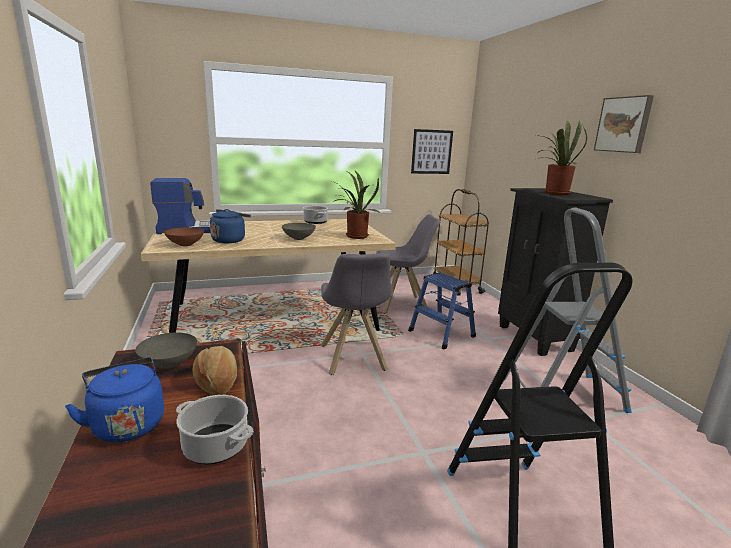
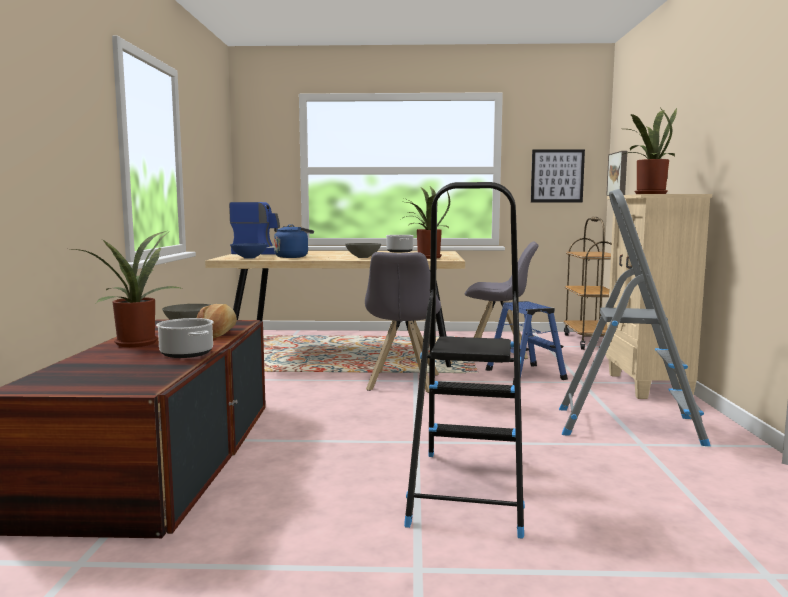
camera: 20 degrees right, 10 degrees down
blue kettle [65,357,164,442] -> potted plant [72,231,183,347]
brown bowl [164,227,204,246] -> blue bowl [230,243,268,259]
black cabinet [498,188,613,356] -> beige cabinet [606,194,712,399]
picture [594,95,654,153] -> picture moved to [606,151,627,196]

